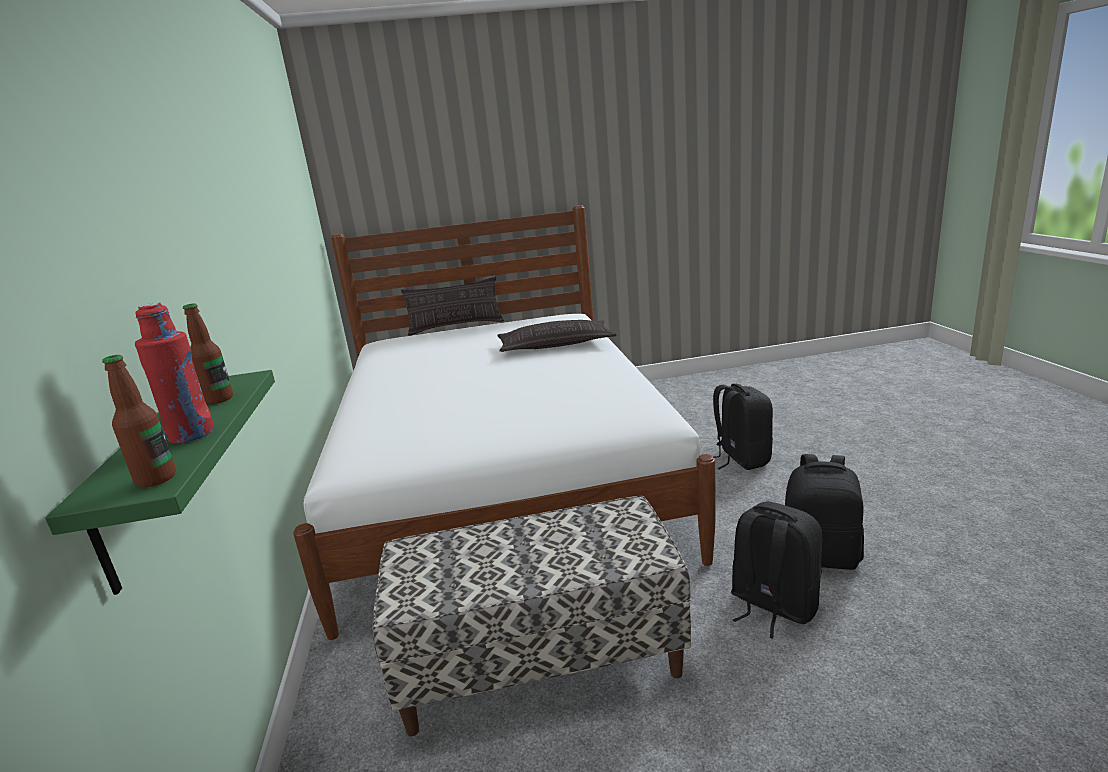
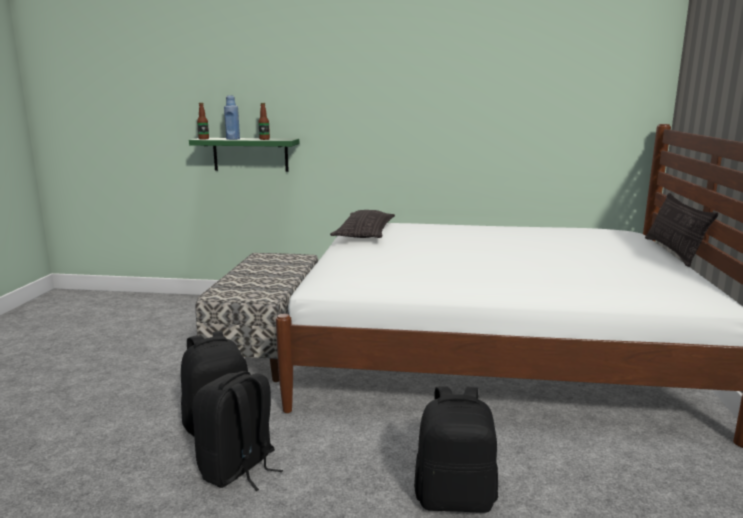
camera: 105 degrees right, 5 degrees down
red bottle [135,303,215,443] -> blue bottle [224,95,240,140]
pillow [497,320,617,352] -> pillow moved to [330,210,395,238]

